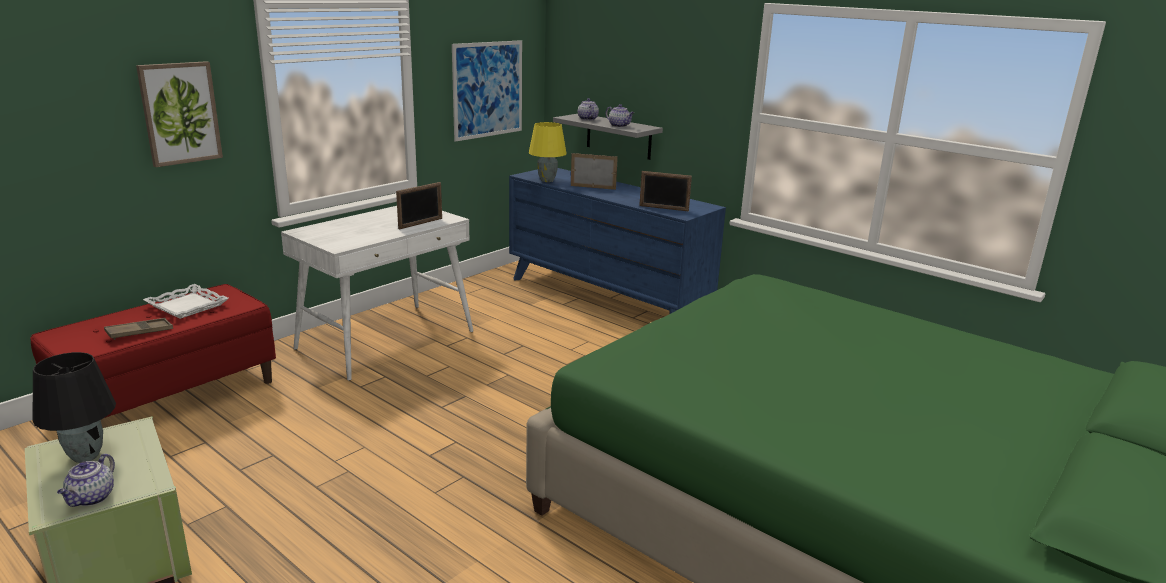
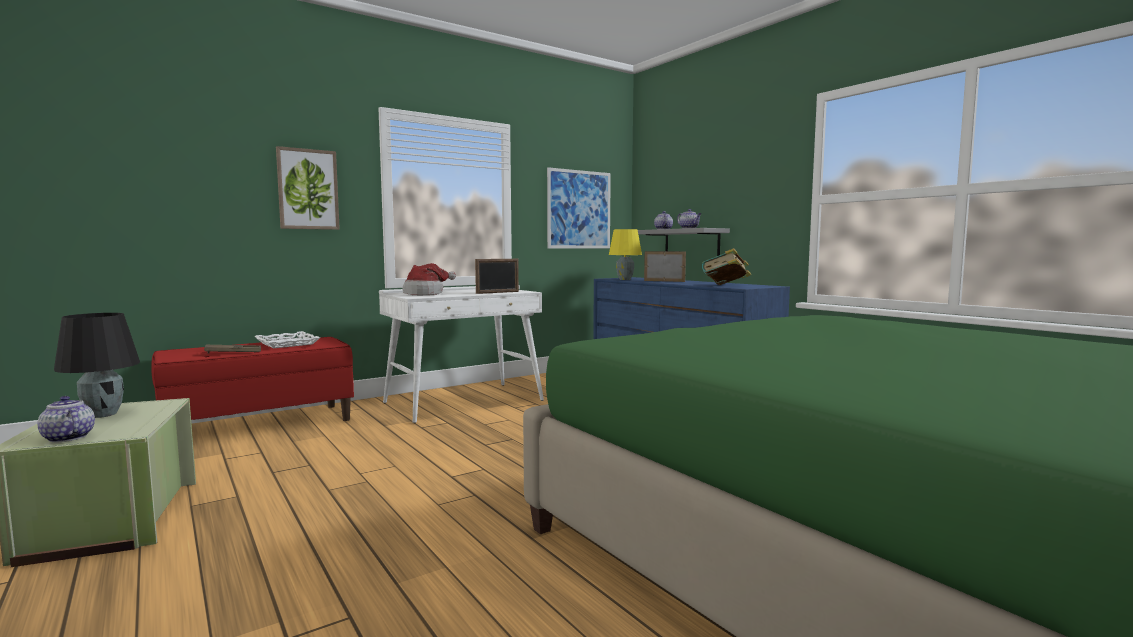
camera: 15 degrees right, 15 degrees down
teapot [57,454,115,507] -> teapot turned 105 degrees clockwise [37,396,95,443]
picture frame [639,171,692,211] -> book [702,248,751,285]
none -> hat [403,263,456,295]

